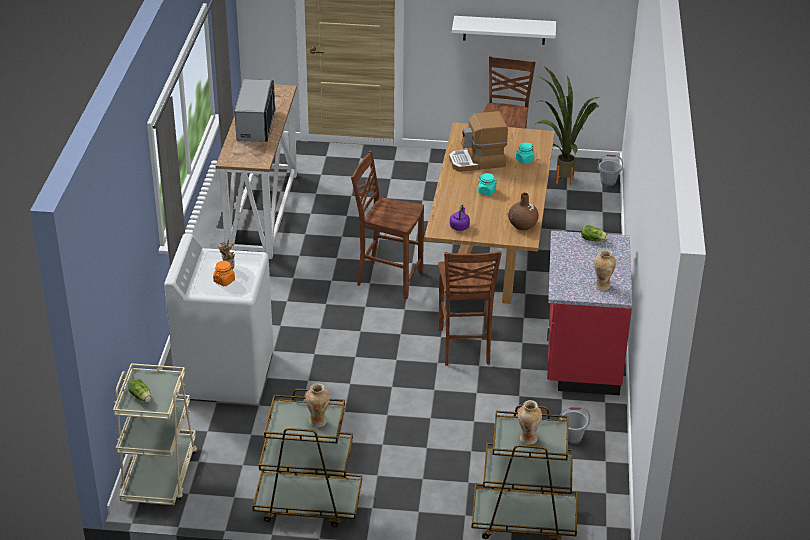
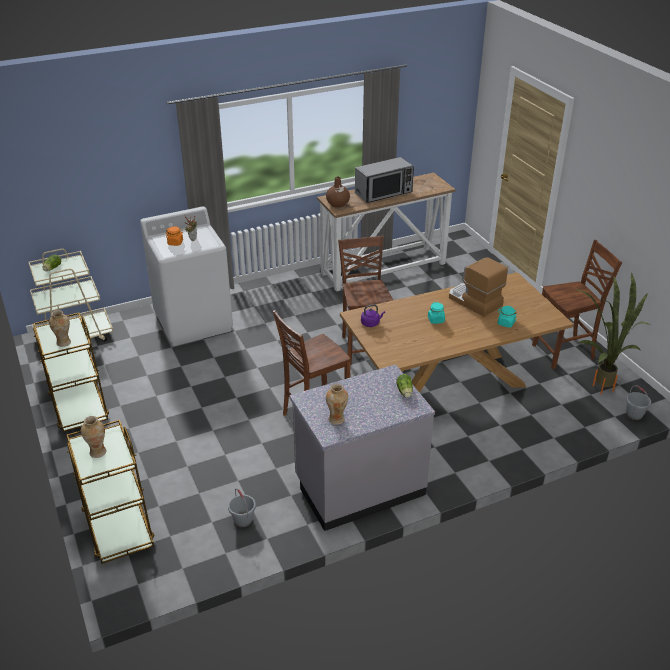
camera: 60 degrees right, 0 degrees up
white shelf [452,16,556,45] -> none
brown vase [508,193,539,230] -> brown vase moved to [326,177,350,208]
red counter [547,231,632,395] -> grey counter [290,364,435,531]

